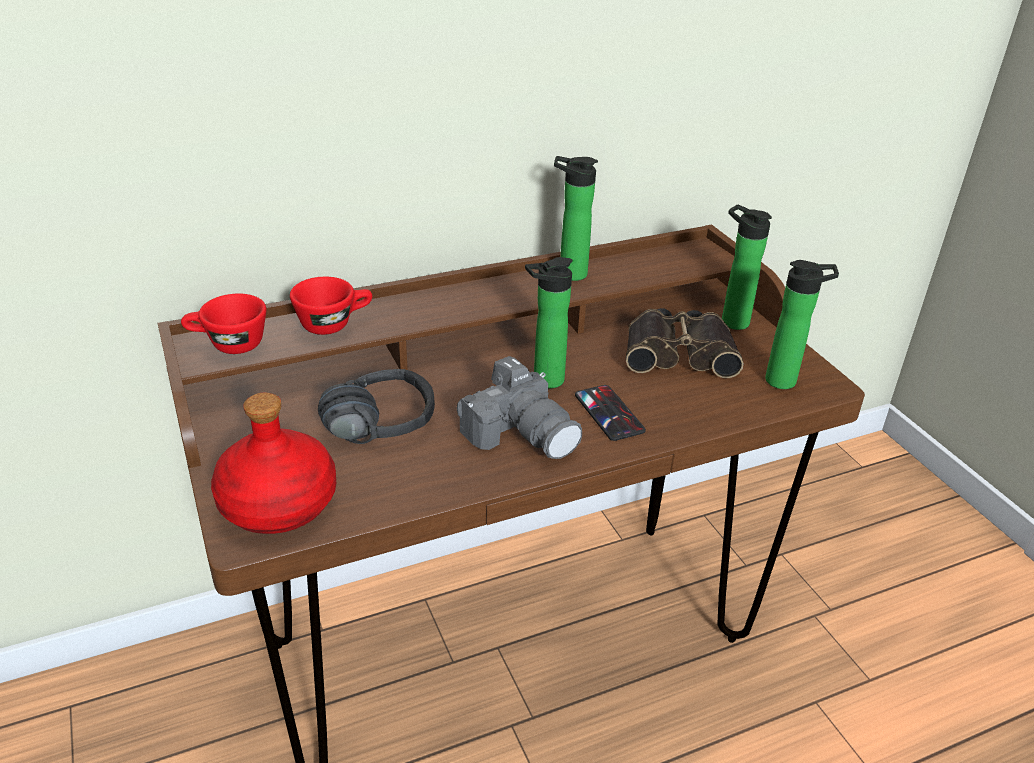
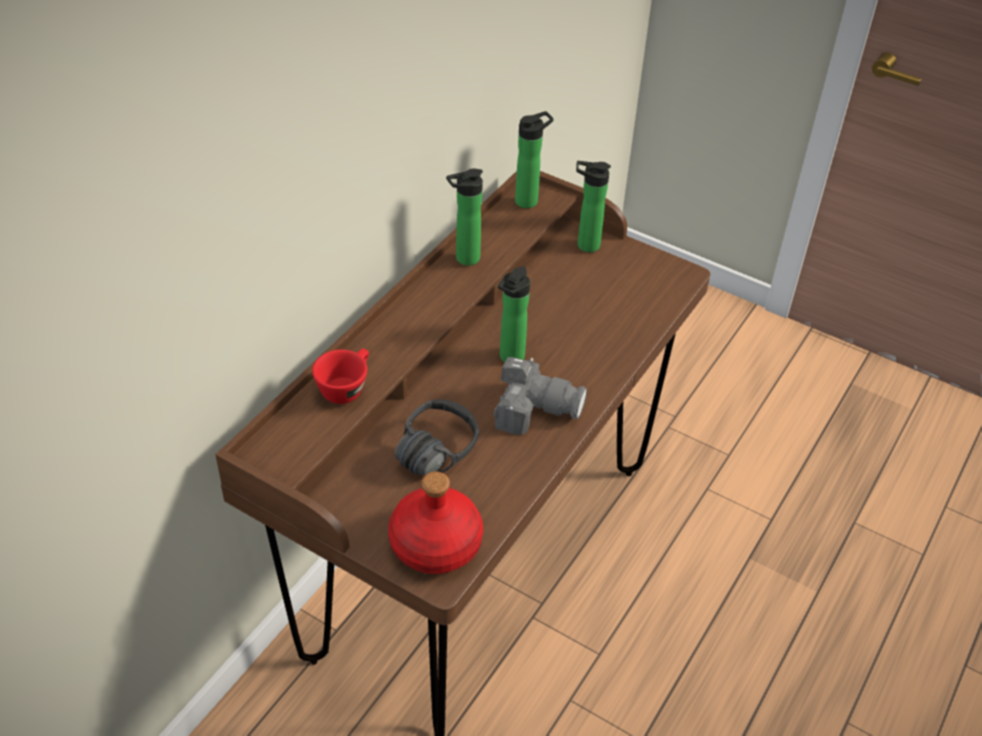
camera: 35 degrees left, 10 degrees up
red cup [181,293,266,354] -> none
phone [575,385,646,441] -> none
binoculars [626,308,744,378] -> none
bottle [765,260,839,389] -> bottle moved to [515,111,553,208]

